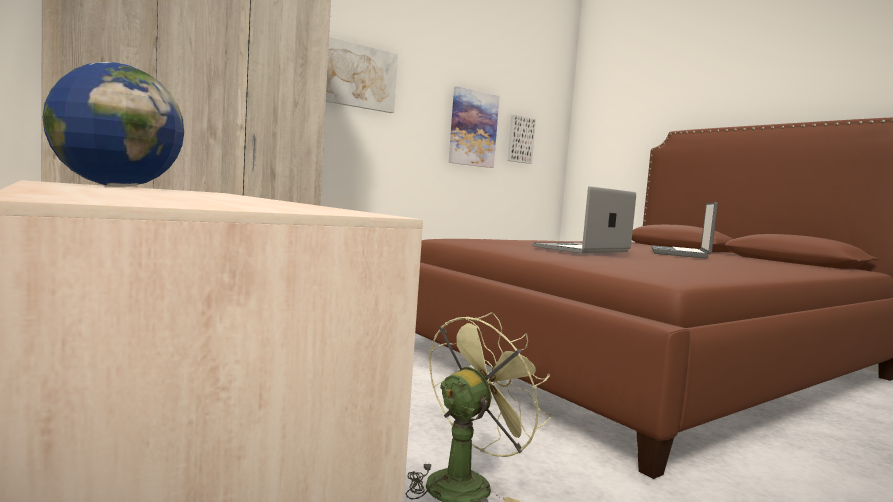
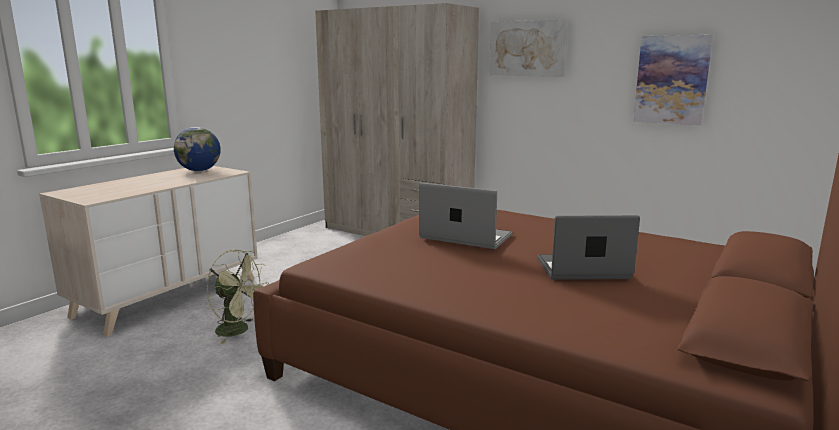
camera: 70 degrees right, 10 degrees up
picture [508,115,536,164] -> none

